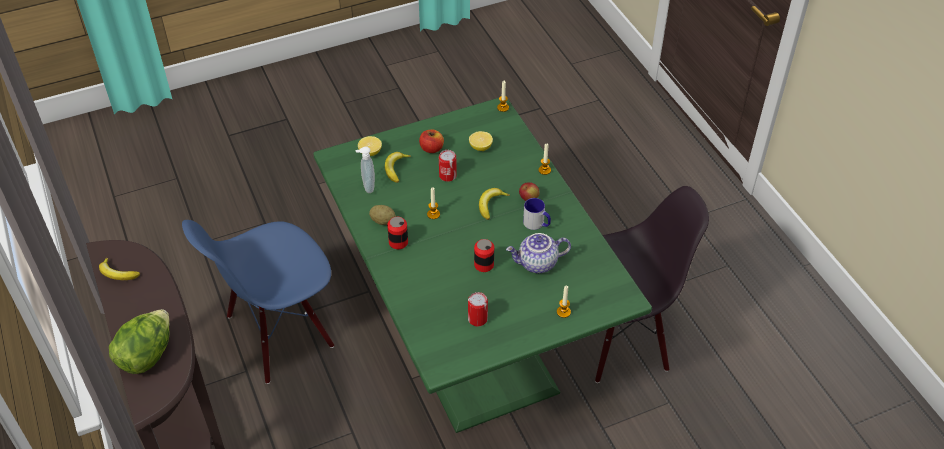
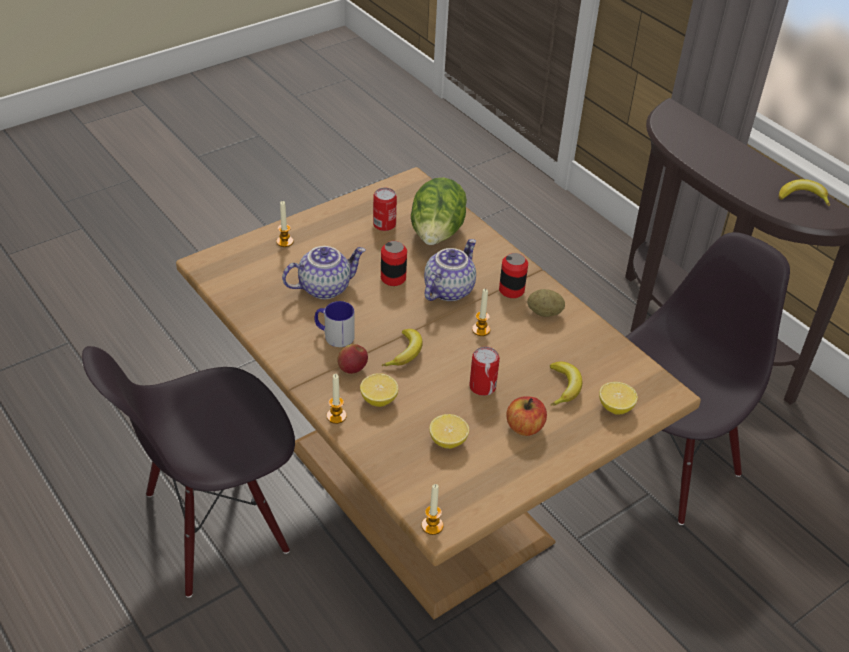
camera: 165 degrees right, 5 degrees down
lettuce [109,309,170,374] -> lettuce moved to [411,177,467,245]
blue chair [182,220,334,384] -> black chair [626,232,790,525]
green dining table [313,98,652,433] -> brown dining table [176,167,701,620]
soap dispenser [356,146,375,193] -> none
none -> lemon [360,373,398,407]
none -> teapot [424,239,476,301]

